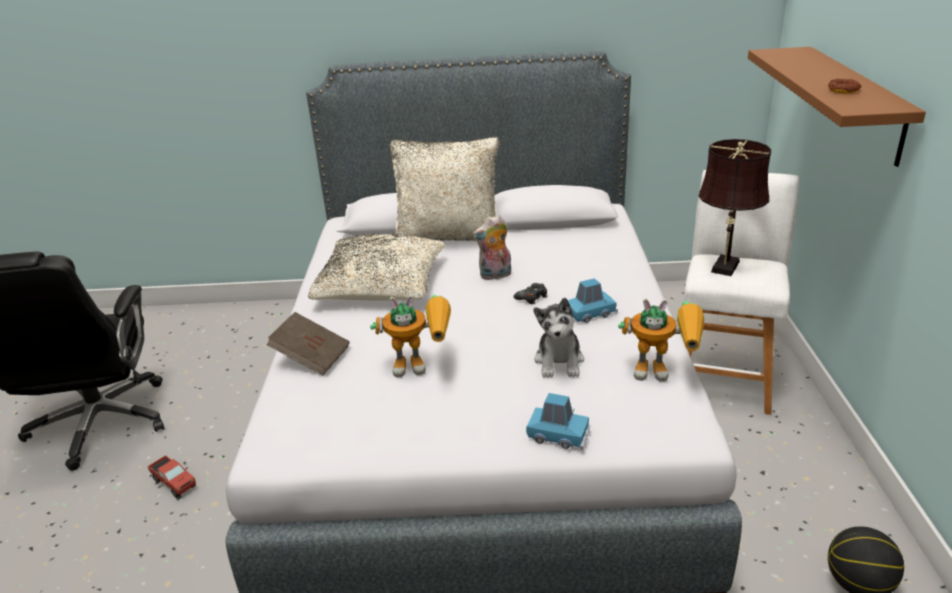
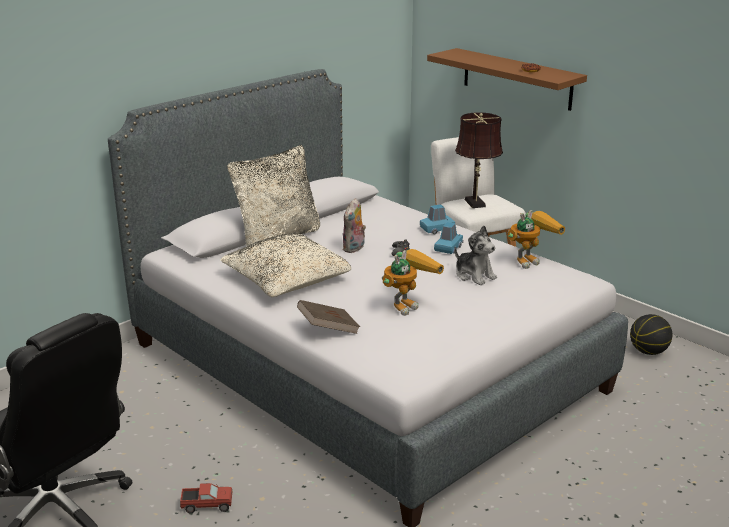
camera: 45 degrees left, 5 degrees down
blue toy car [526,393,590,450] -> blue toy car moved to [420,204,455,234]

